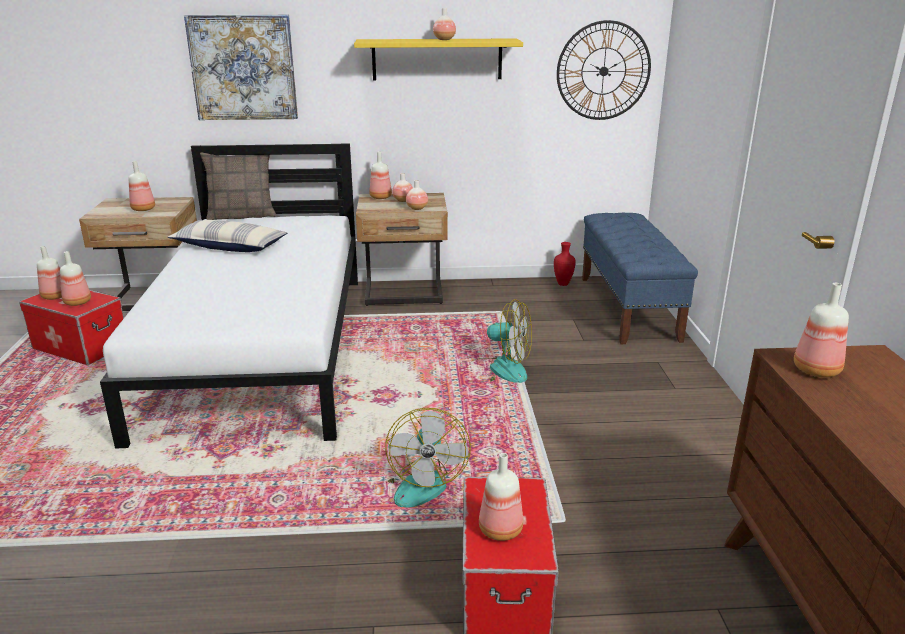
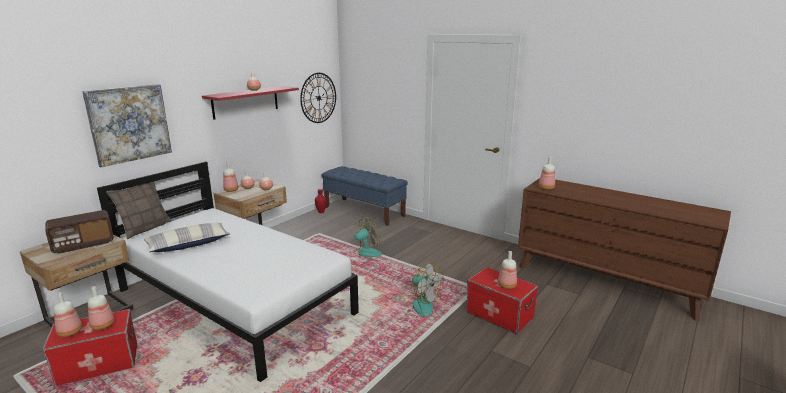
camera: 50 degrees left, 5 degrees down
bottle [129,161,155,211] -> radio [45,210,114,254]
yellow shelf [354,39,523,80] -> red shelf [202,86,299,120]

